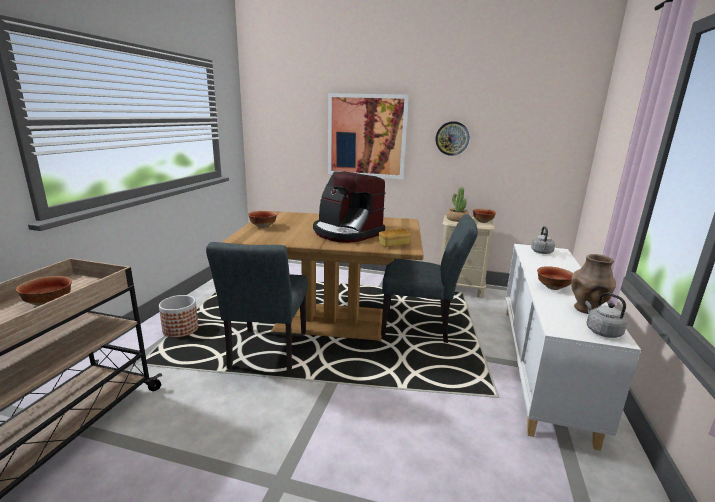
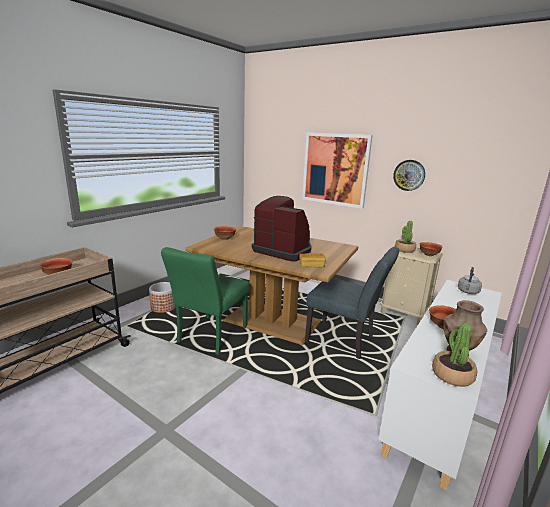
camera: 20 degrees right, 0 degrees up
grey chair [206,242,308,373] -> green chair [161,247,250,355]
coffee machine [313,171,386,243] -> coffee machine turned 150 degrees clockwise [252,196,311,262]
grey kettle [585,293,627,338] -> potted plant [432,323,477,387]

